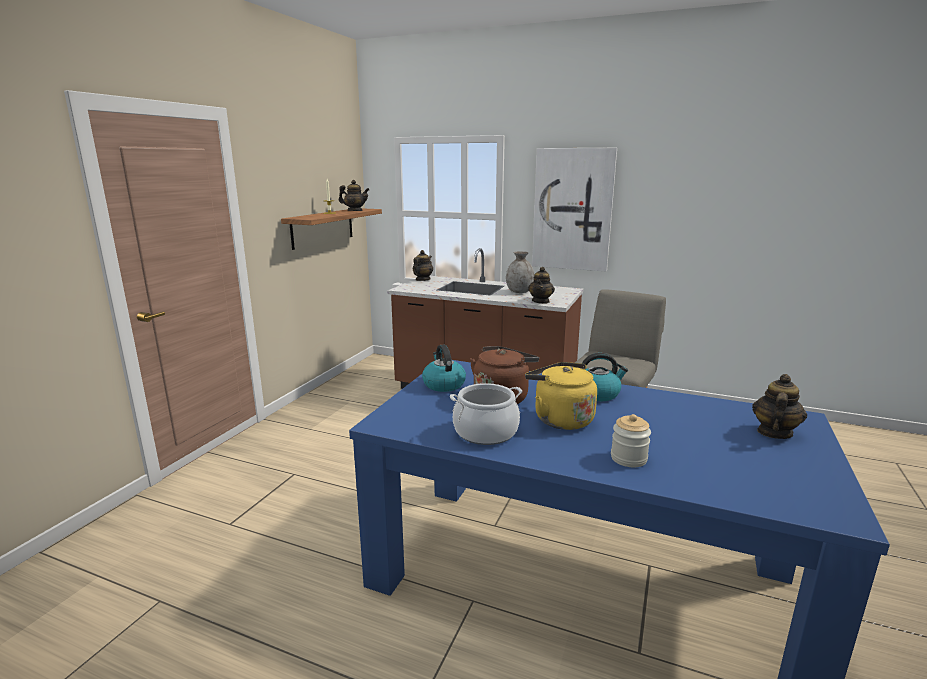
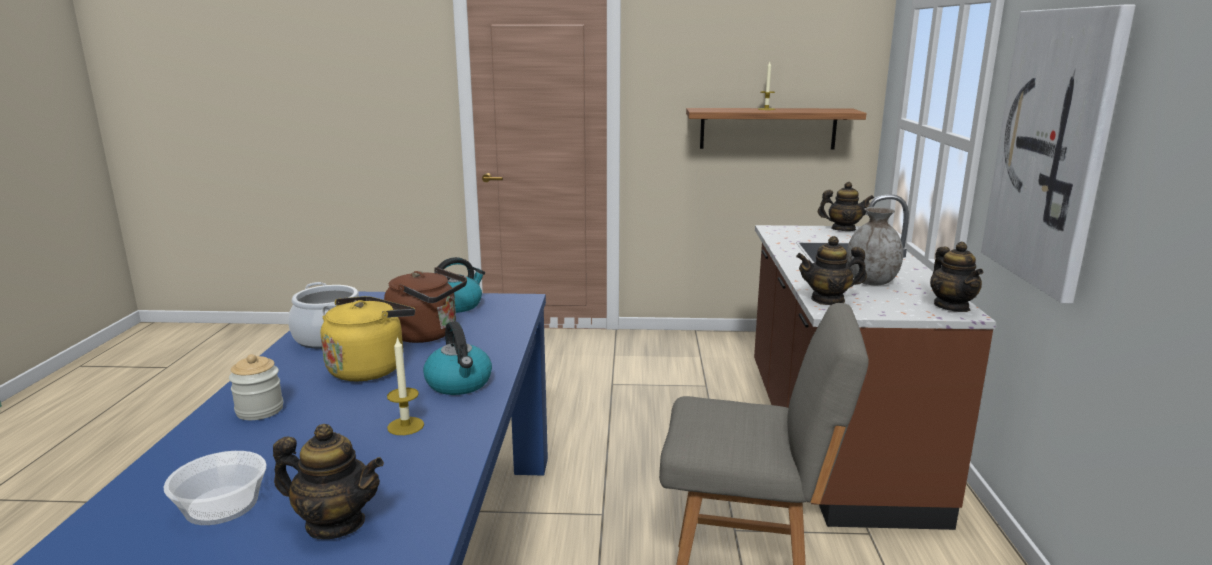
camera: 70 degrees right, 0 degrees up
teapot [339,180,369,211] -> teapot moved to [930,242,983,312]
none -> bowl [163,451,266,525]
none -> candle [387,337,424,435]

